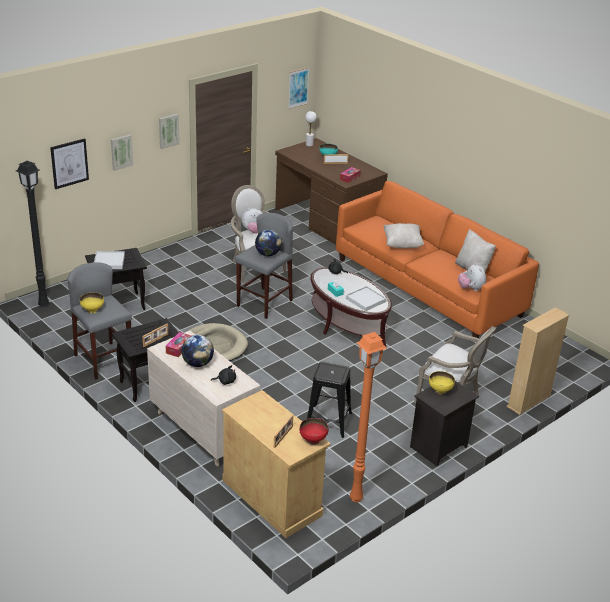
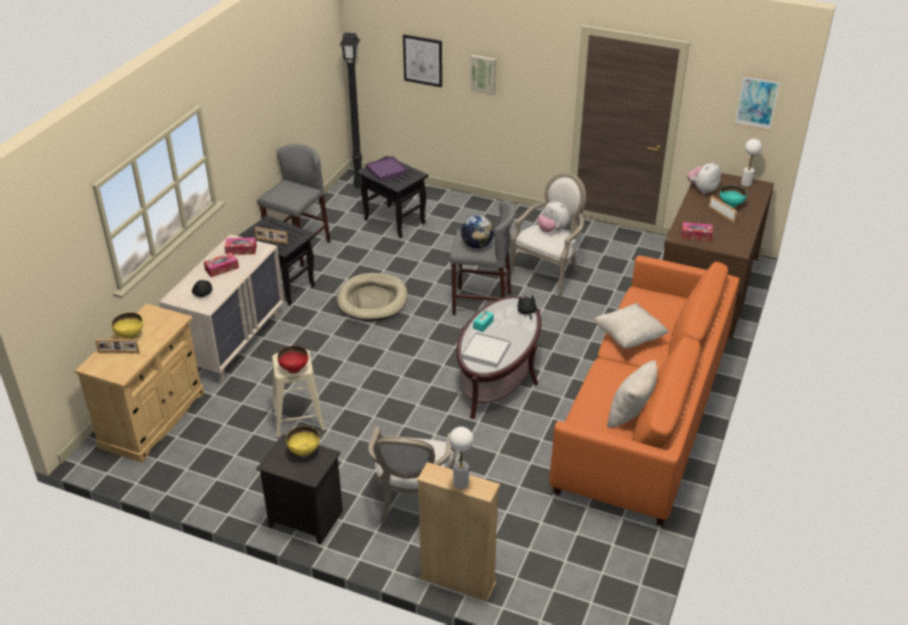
camera: 65 degrees right, 5 degrees up
yellow bowl [80,292,104,314] -> yellow bowl moved to [111,312,143,340]
white tray [94,251,125,269] -> purple tray [366,156,408,181]
picture [159,114,180,149] -> none
globe [181,335,214,367] -> tissue box [204,252,239,277]
red bowl [299,418,328,445] -> red bowl moved to [278,346,308,374]
black stool [307,362,352,438] -> beige stool [272,350,325,438]
orange floor lamp [350,332,387,502] -> none
plush toy [458,263,486,291] -> plush toy moved to [687,162,721,194]
none -> white table lamp [449,427,473,489]

